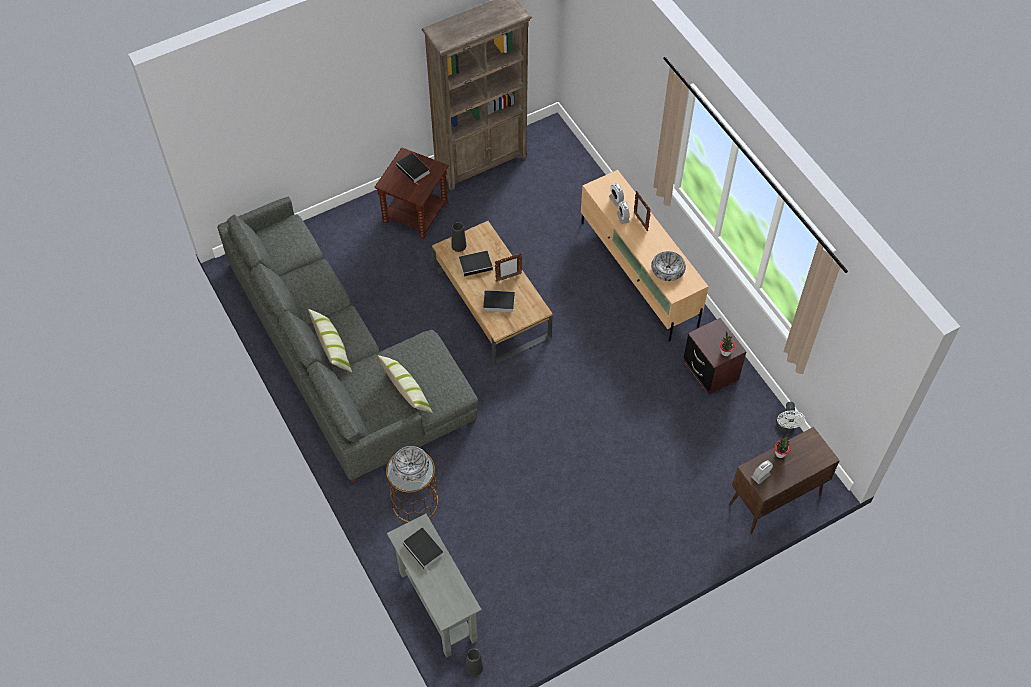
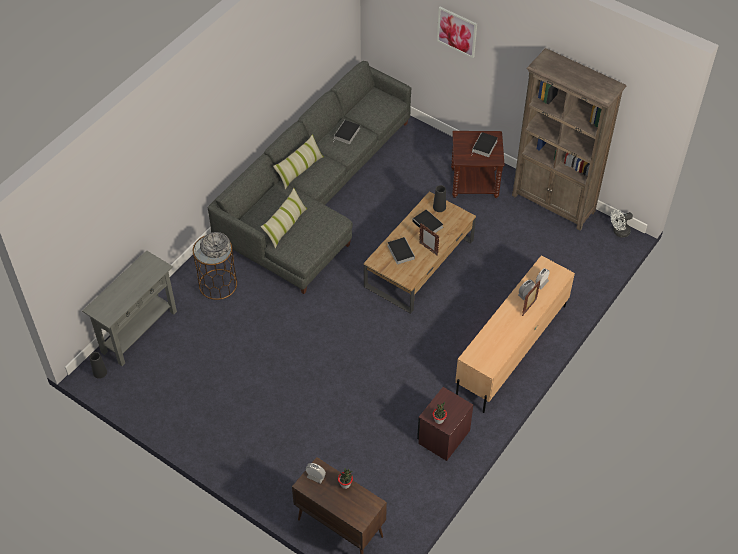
camera: 65 degrees right, 5 degrees down
book [403,528,444,571] -> book moved to [333,120,360,144]
bowl [651,251,686,281] -> none
white fan [776,401,805,432] -> white fan moved to [611,209,633,238]
none -> picture [437,7,477,58]

